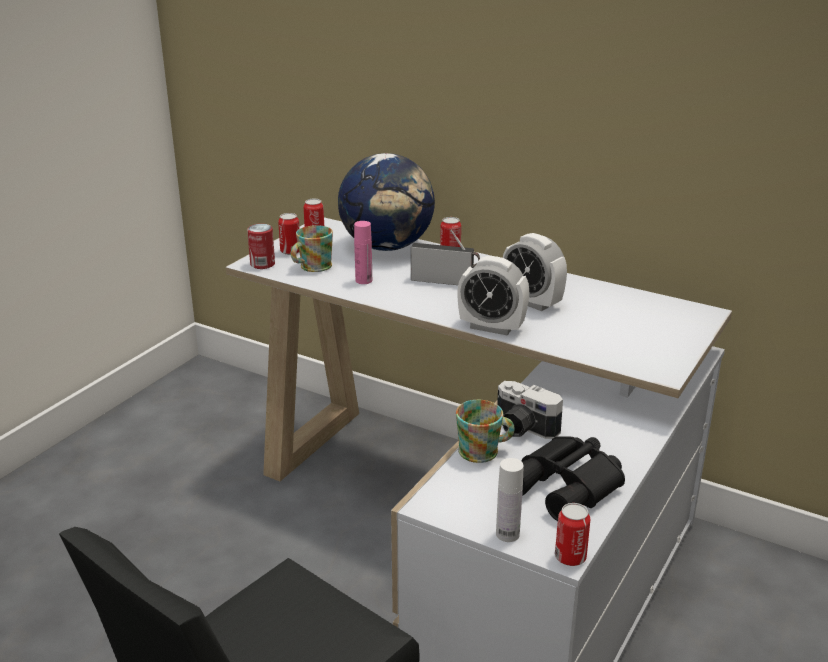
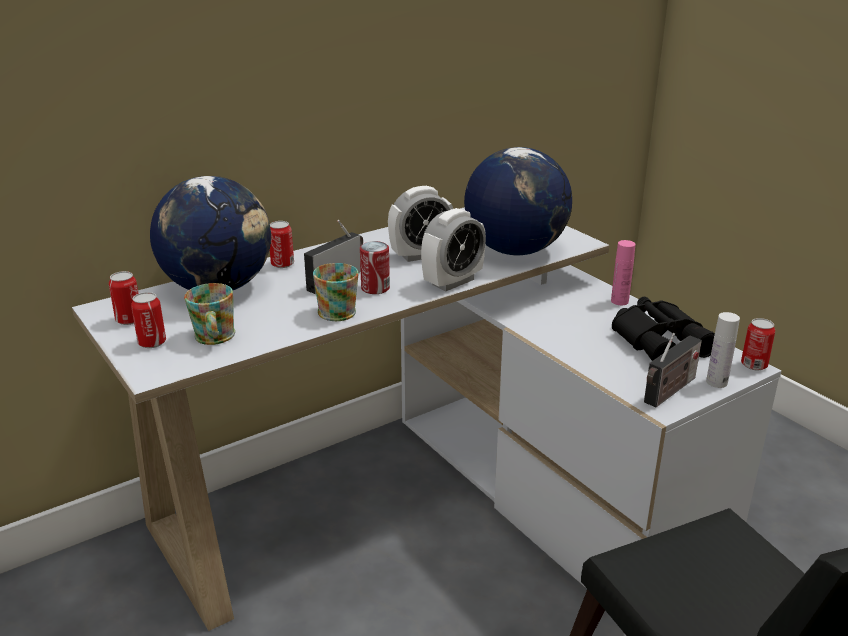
camera: 65 degrees left, 0 degrees up
can [247,224,275,269] -> can moved to [360,241,390,294]
pink bottle [354,221,372,284] -> pink bottle moved to [611,240,636,305]
mug [456,400,515,463] -> mug moved to [313,263,359,321]
camera [497,381,563,439] -> none
none -> globe [464,147,572,255]
none -> radio [644,333,702,407]

